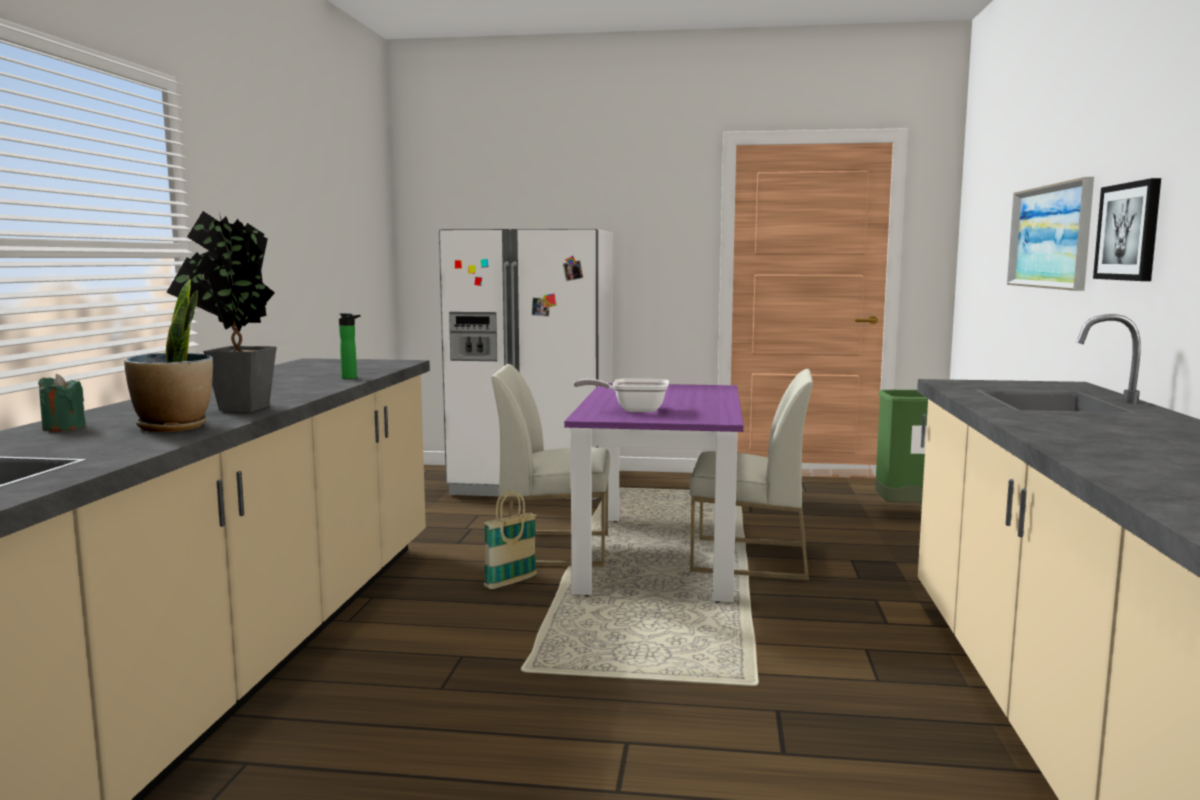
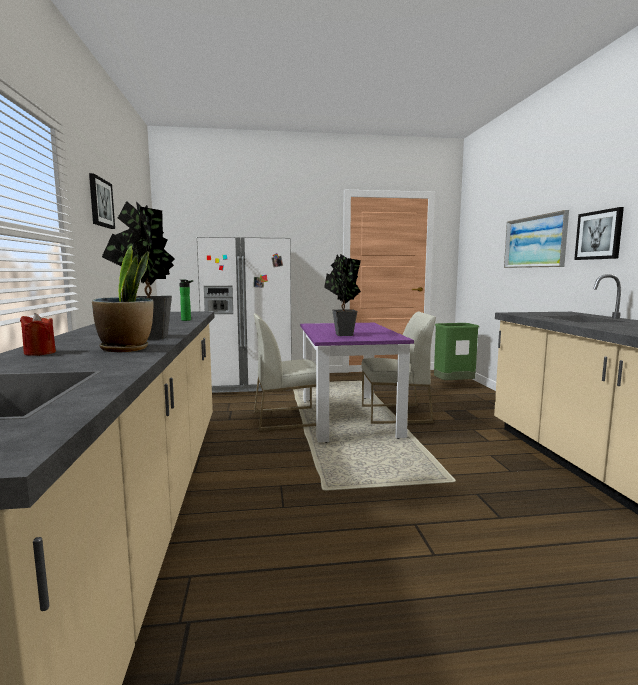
camera: 15 degrees left, 0 degrees up
green candle [38,374,86,432] -> red candle [20,313,56,356]
basket [484,491,537,589] -> none
frying pan [574,379,669,412] -> potted plant [324,254,361,336]
none -> picture [89,173,115,229]

